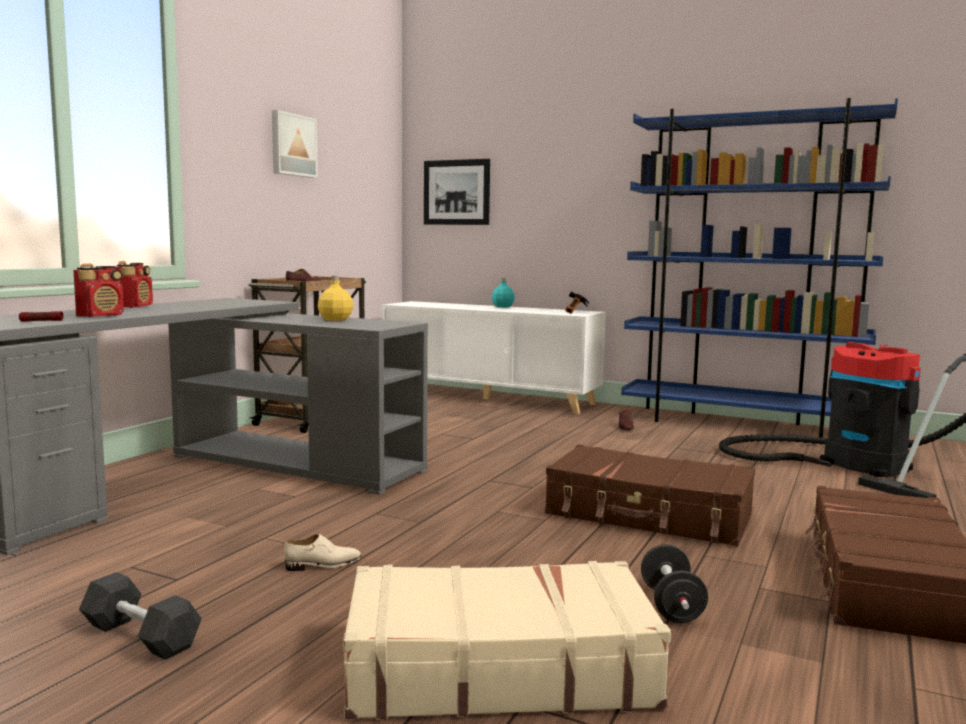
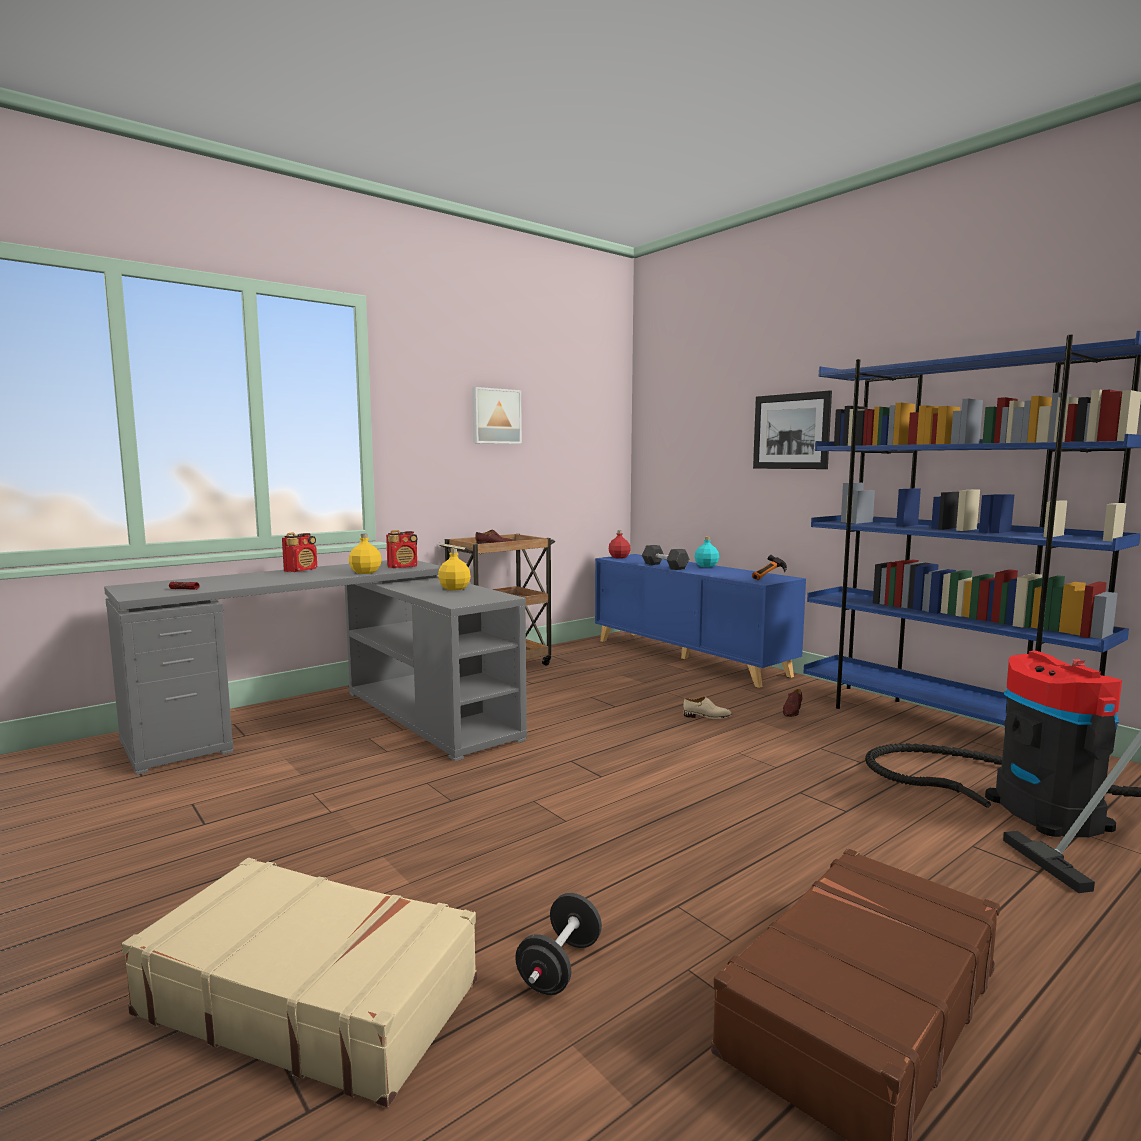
camera: 25 degrees right, 0 degrees up
radio [73,264,124,317] -> radio moved to [386,530,418,568]
grey dumbbell [79,572,202,660] -> grey dumbbell moved to [642,545,689,570]
beige shoe [284,534,361,571] -> beige shoe moved to [683,697,732,719]
white cabinet [381,301,606,414] -> blue cabinet [595,554,806,688]
picture [424,159,490,225] -> picture moved to [753,391,832,469]
brown suitcase [545,444,755,547] -> none
none -> yellow bottle [349,534,382,574]
none -> red bottle [609,530,631,559]

